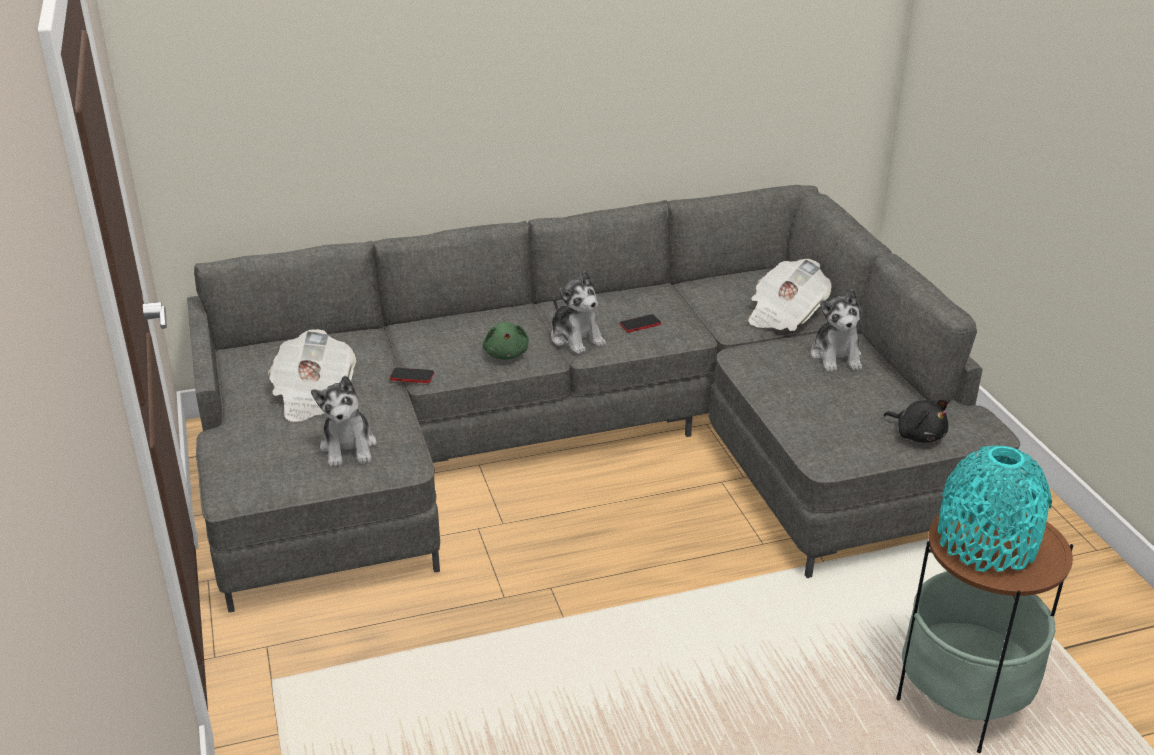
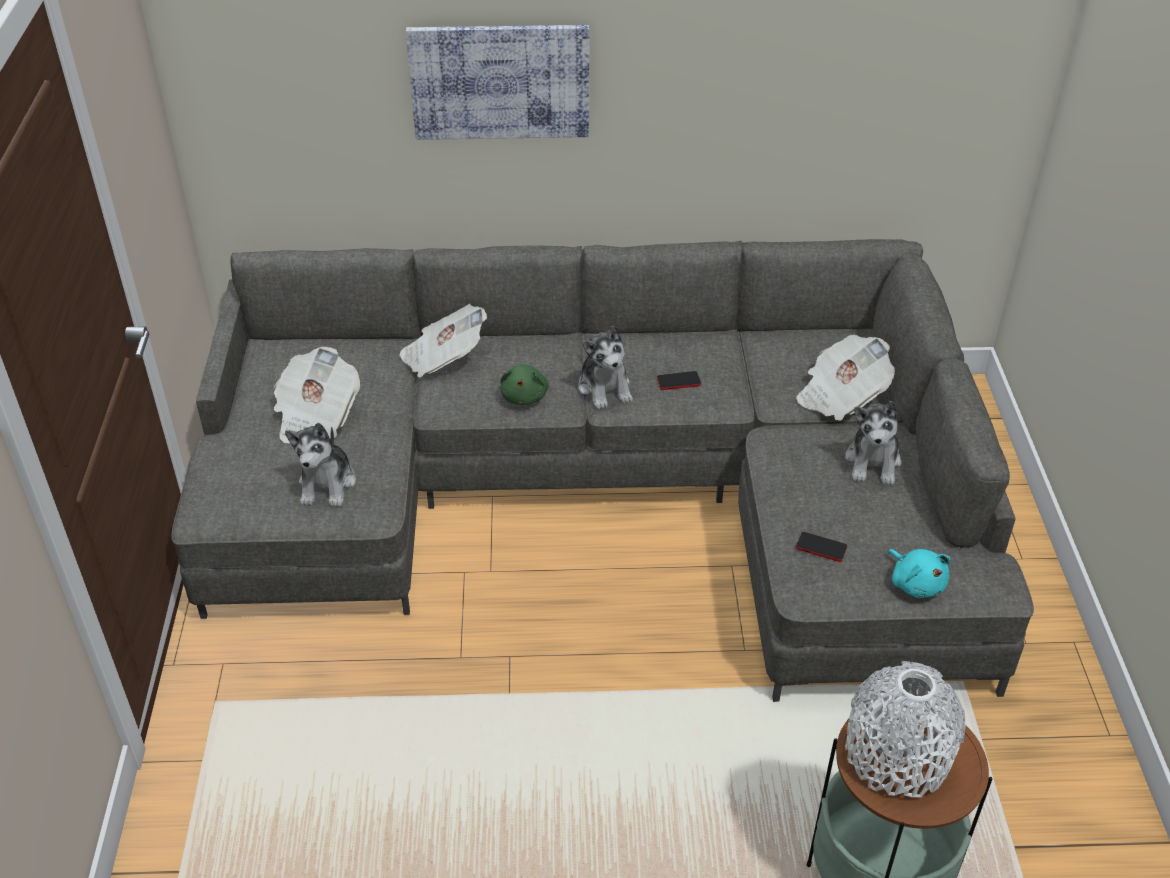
camera: 15 degrees right, 10 degrees up
phone [390,367,434,383] -> phone moved to [796,532,848,562]
black plush toy [884,399,948,443] -> turquoise plush toy [888,549,951,598]
turquoise vase [938,446,1052,572] -> white vase [845,661,966,798]
none -> newspaper [399,304,487,378]
none -> picture [406,25,589,140]

